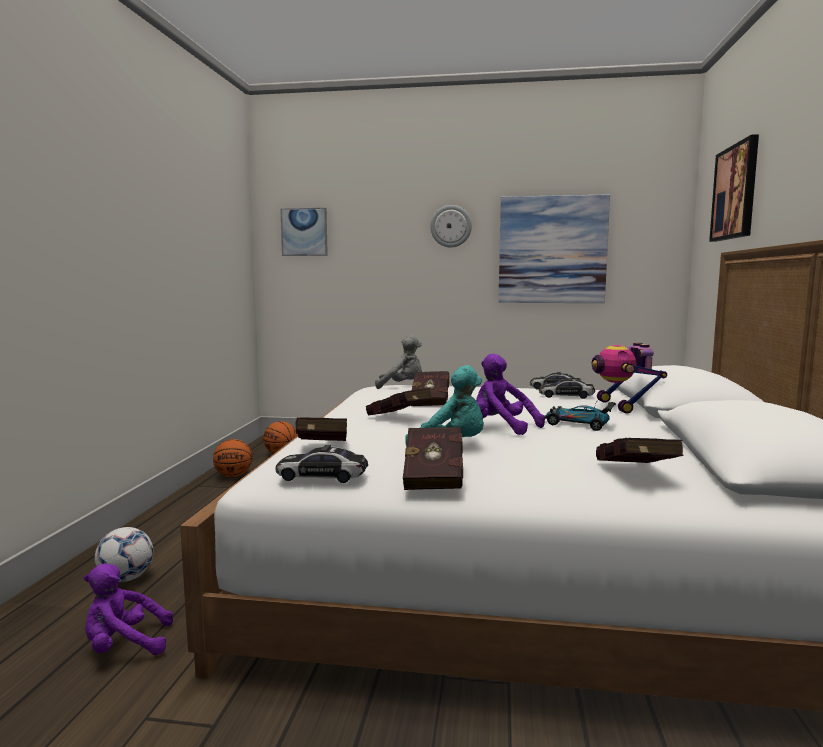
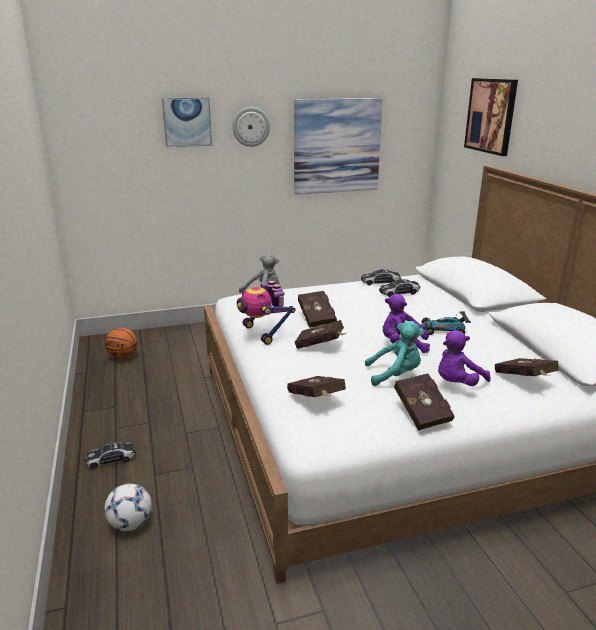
camera: 25 degrees left, 15 degrees up
purple plush toy [84,564,173,655] -> purple plush toy moved to [438,330,491,386]
basketball [213,439,252,477] -> none
toy car [276,445,368,483] -> toy car moved to [85,442,136,469]
picture [280,208,328,256] -> picture moved to [162,97,212,147]
toy robot [592,343,667,414] -> toy robot moved to [237,280,296,345]

